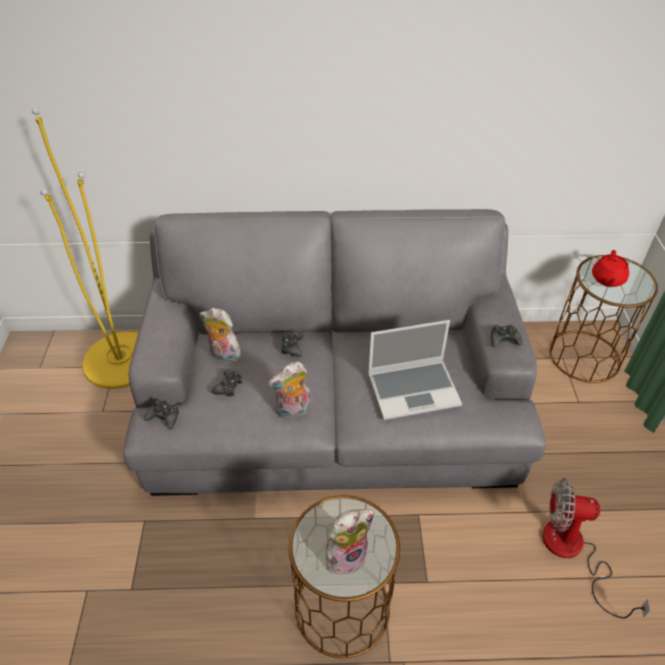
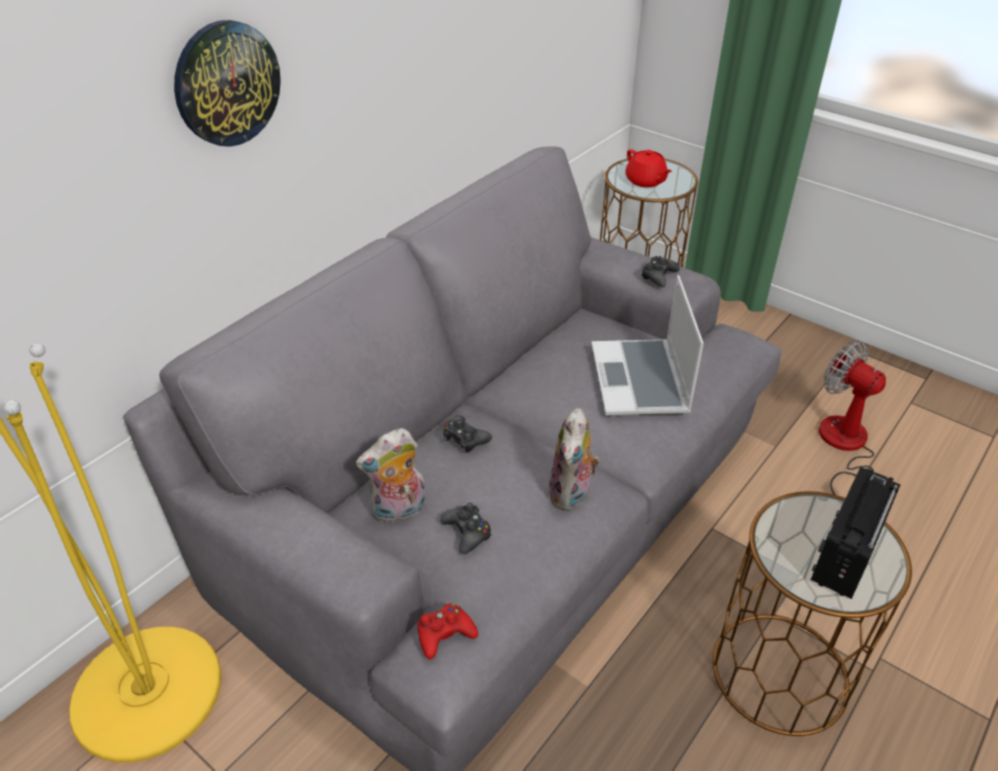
camera: 50 degrees left, 5 degrees down
black game controller [144,400,179,429] -> red game controller [418,603,478,659]
plush toy [326,509,375,576] -> radio [811,467,900,599]
laptop [368,320,462,420] -> laptop turned 150 degrees clockwise [591,275,704,415]
fan [542,478,650,618] -> fan turned 90 degrees clockwise [819,341,886,495]
none -> wall clock [174,20,281,147]

